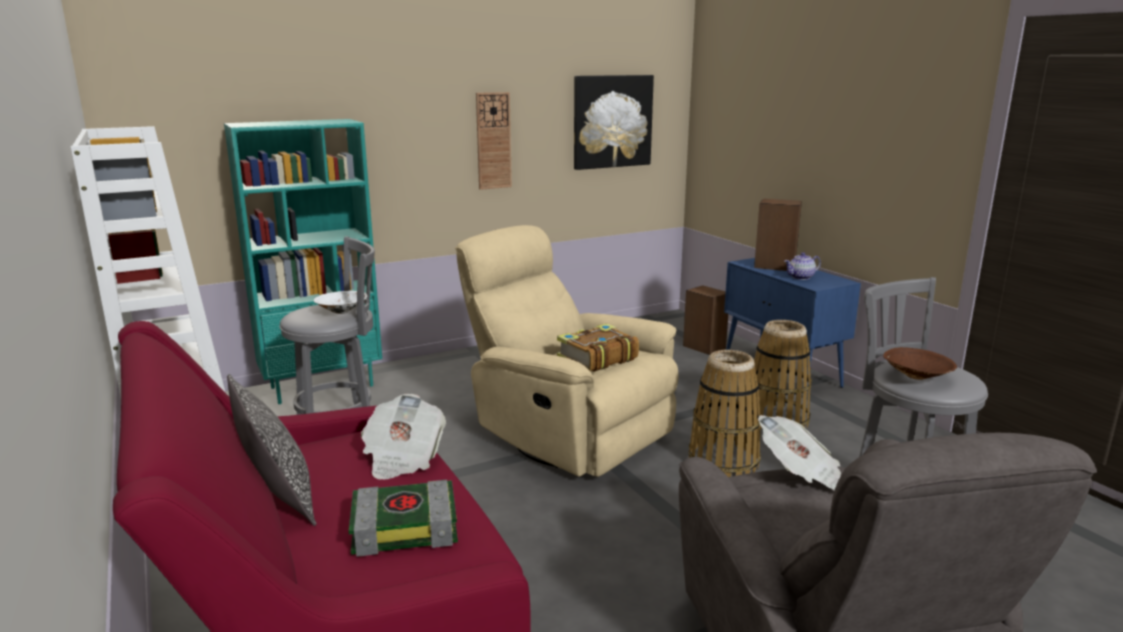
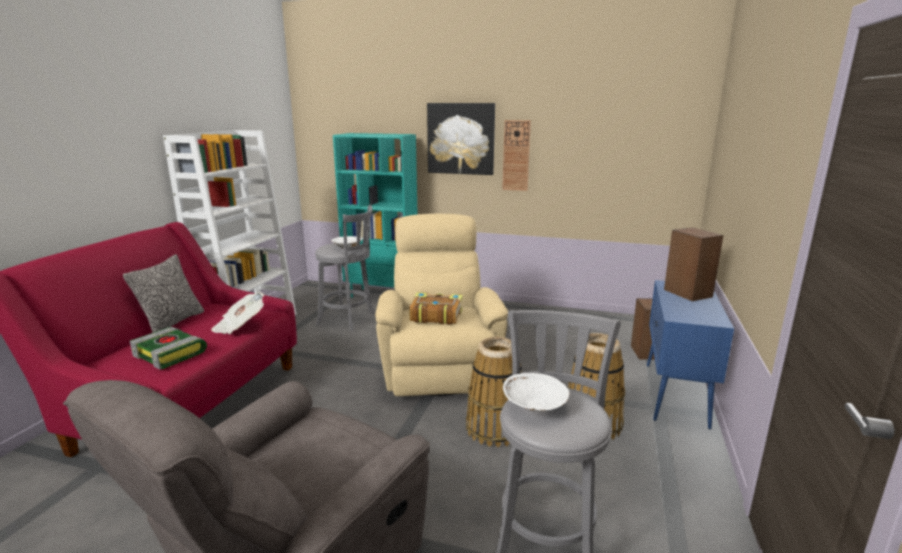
camera: 45 degrees right, 0 degrees up
picture [574,75,654,170] -> picture moved to [427,103,495,175]
newspaper [758,415,841,490] -> none
teapot [784,253,821,280] -> none
brown bowl [883,347,957,380] -> white bowl [503,373,569,411]

